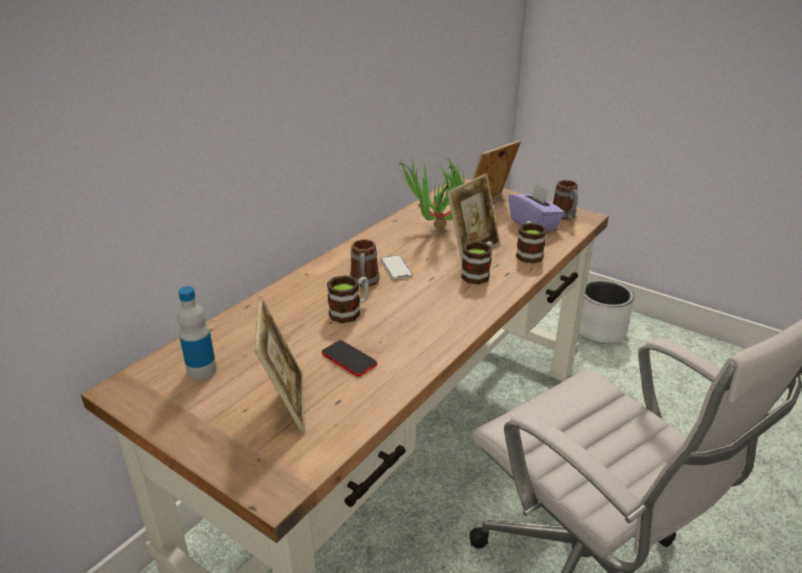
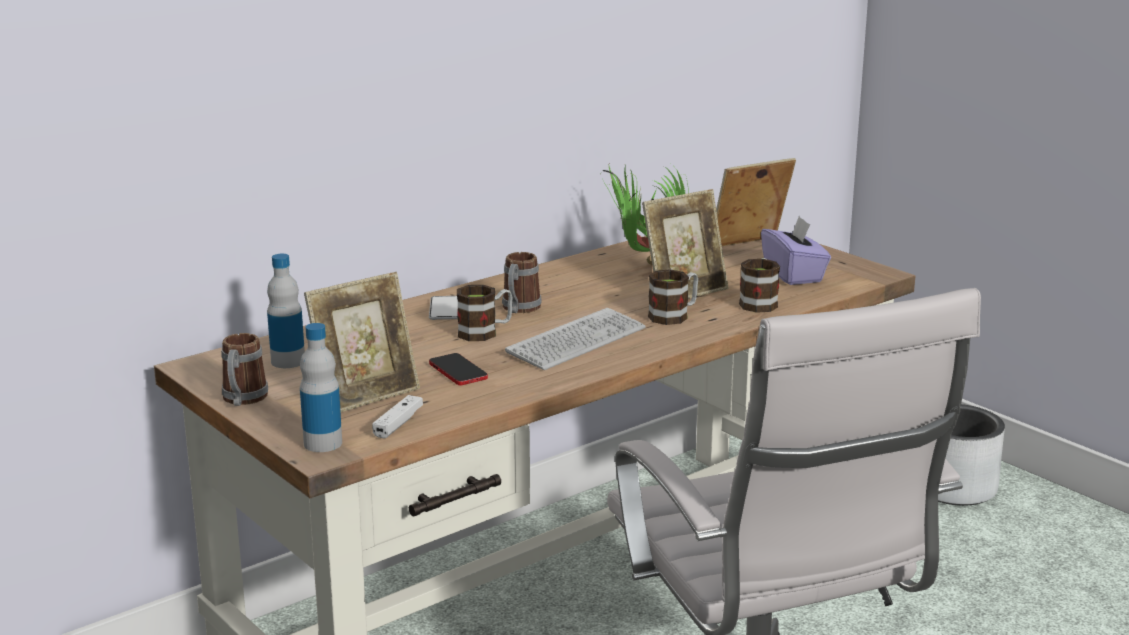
camera: 15 degrees right, 10 degrees down
picture frame [255,297,305,432] -> picture frame turned 45 degrees clockwise [304,272,420,412]
phone [380,255,413,280] -> phone moved to [429,296,458,320]
mug [553,180,578,220] -> mug moved to [221,333,268,406]
none -> bottle [300,323,342,452]
none -> white game controller [372,395,423,438]
none -> keyboard [505,308,646,370]

